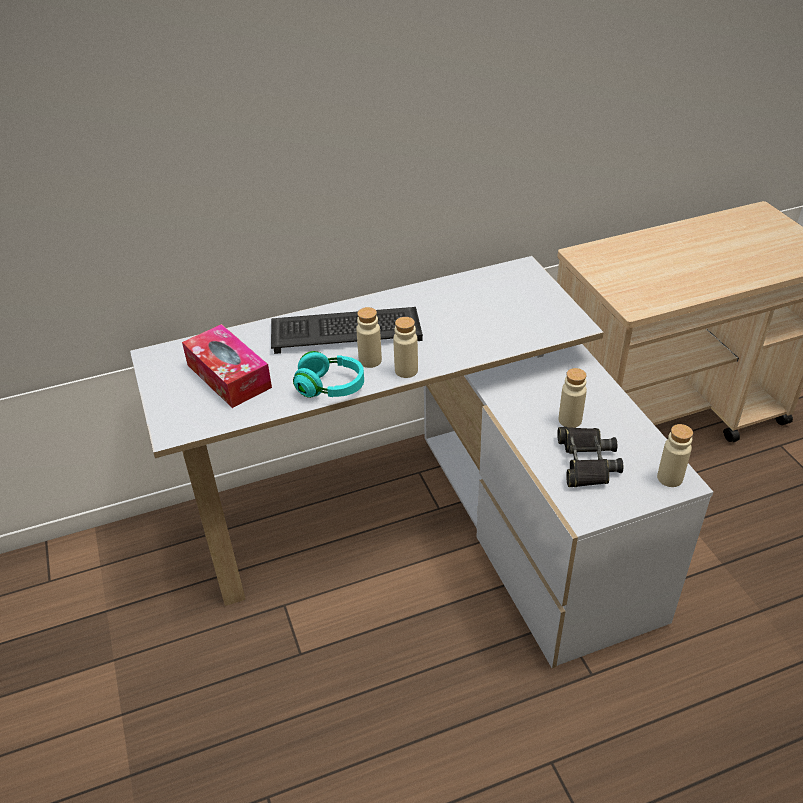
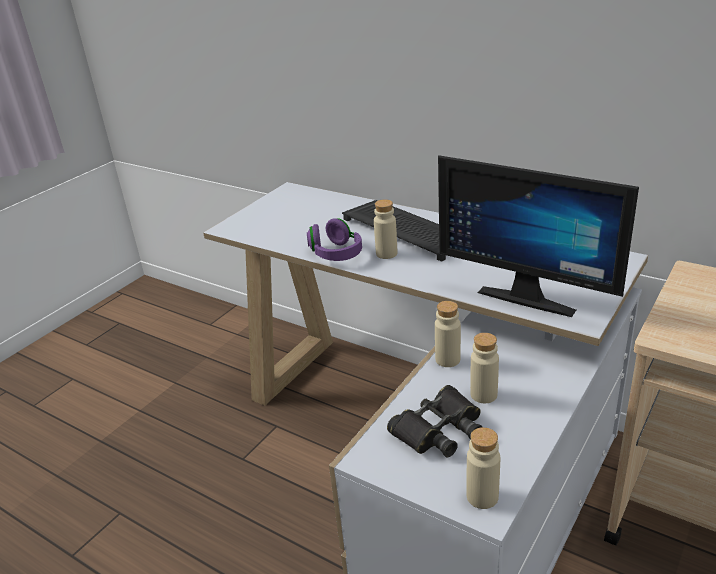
camera: 55 degrees right, 10 degrees down
tissue box [182,324,272,408] -> none
turquoise headphones [293,351,364,398] -> purple headphones [307,218,362,261]
beige bottle [393,317,418,378] -> beige bottle moved to [435,301,461,367]
none -> monitor [438,155,639,317]

